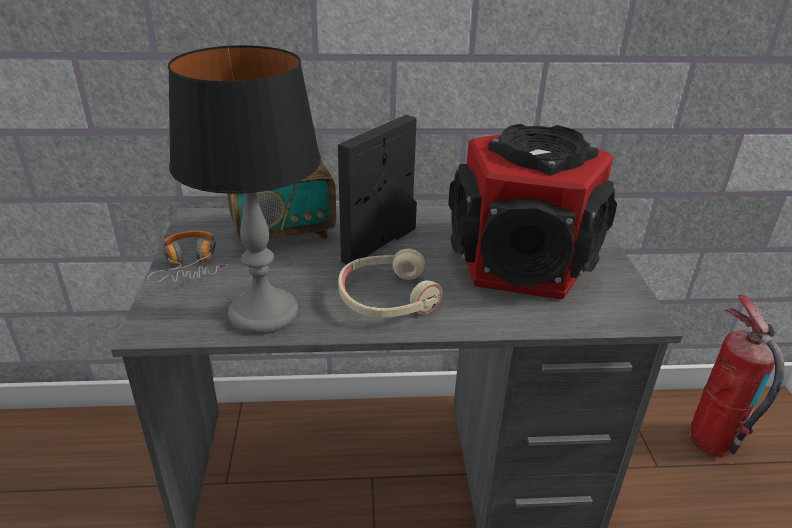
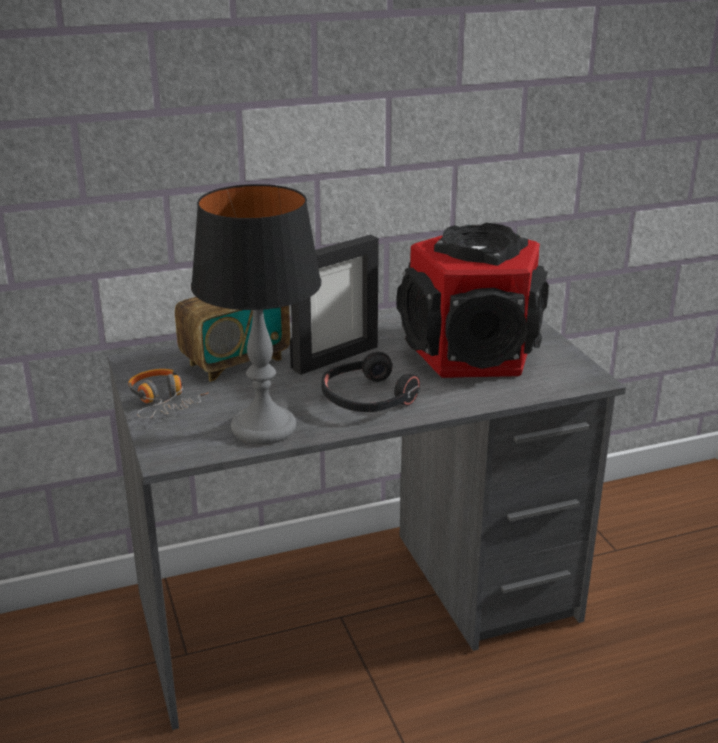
camera: 15 degrees left, 5 degrees down
picture frame [338,115,417,265] -> picture frame turned 150 degrees counterclockwise [290,235,379,375]
beige headphones [338,248,442,318] -> black headphones [321,352,420,412]
fire extinguisher [689,294,785,457] -> none

